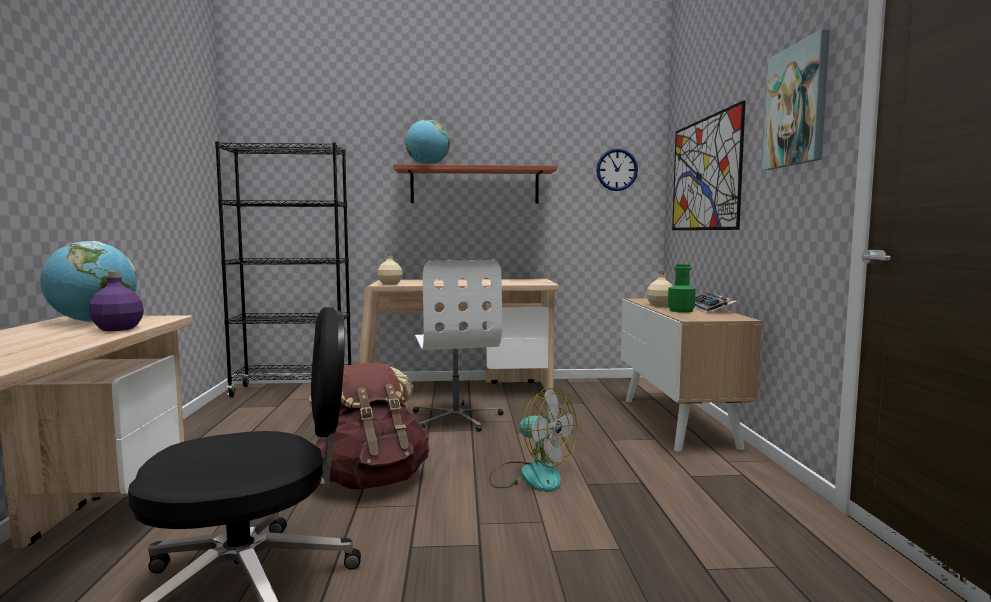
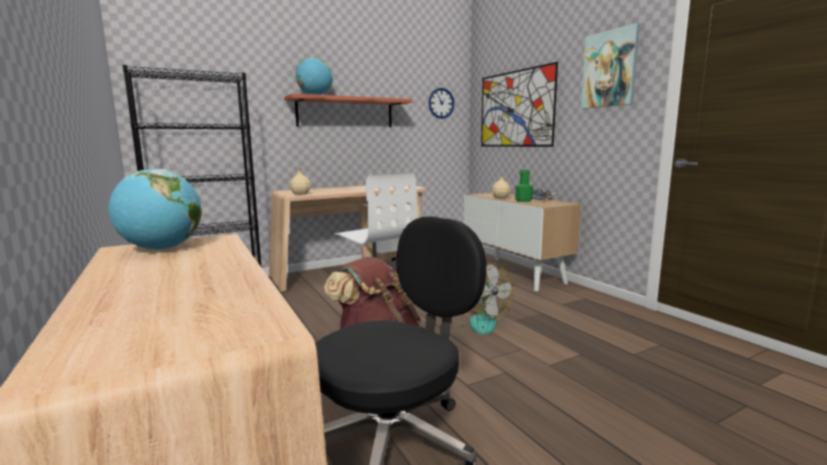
camera: 25 degrees left, 5 degrees up
purple bottle [89,271,144,331] -> none
fan [489,388,577,492] -> fan turned 45 degrees clockwise [450,263,513,334]

